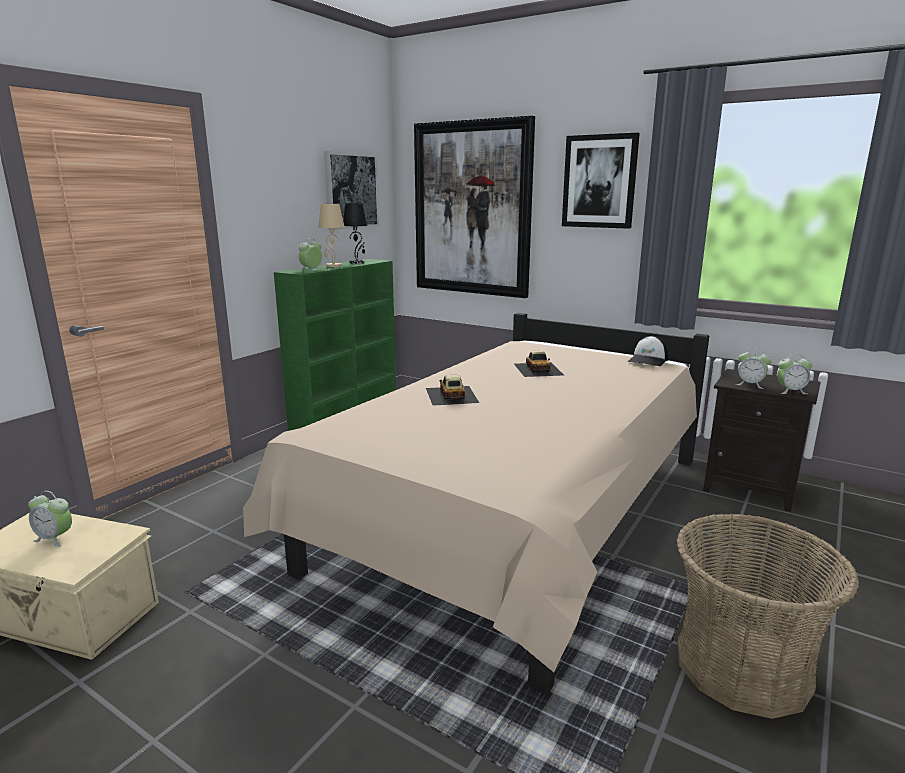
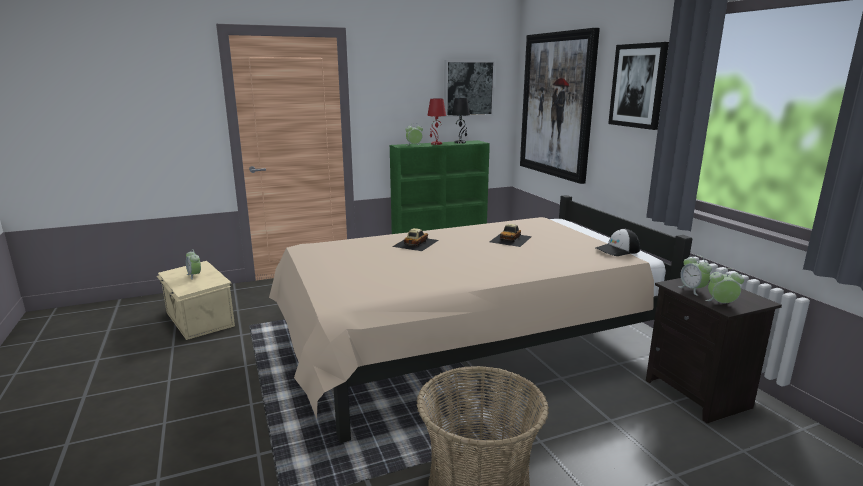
camera: 35 degrees right, 0 degrees up
beige table lamp [318,204,344,267] -> red table lamp [427,99,446,145]
alarm clock [777,354,812,394] -> alarm clock turned 150 degrees clockwise [705,268,744,303]

